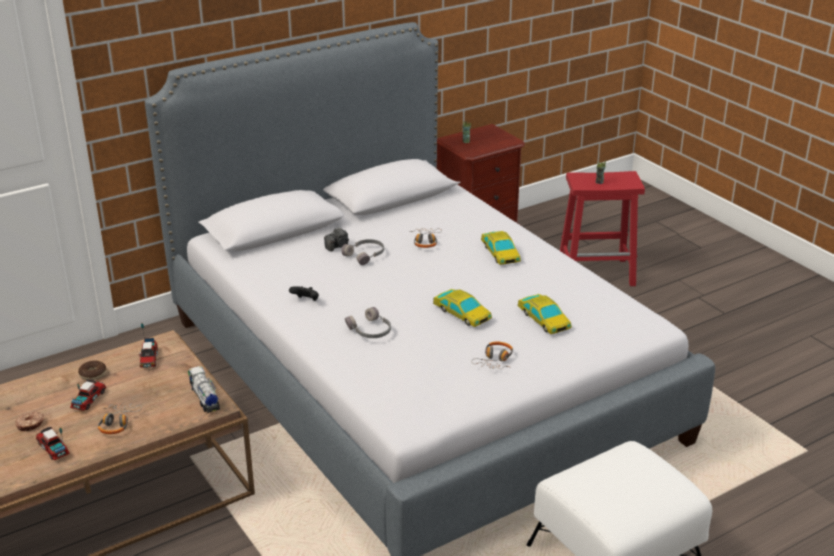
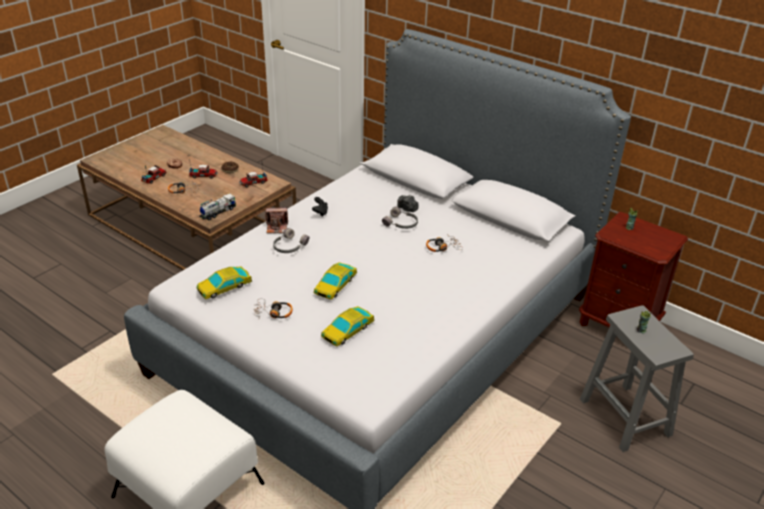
camera: 70 degrees right, 5 degrees up
toy car [481,231,521,265] -> toy car moved to [197,266,252,299]
red stool [560,171,645,286] -> grey stool [580,305,694,452]
none -> camera [265,207,288,233]

